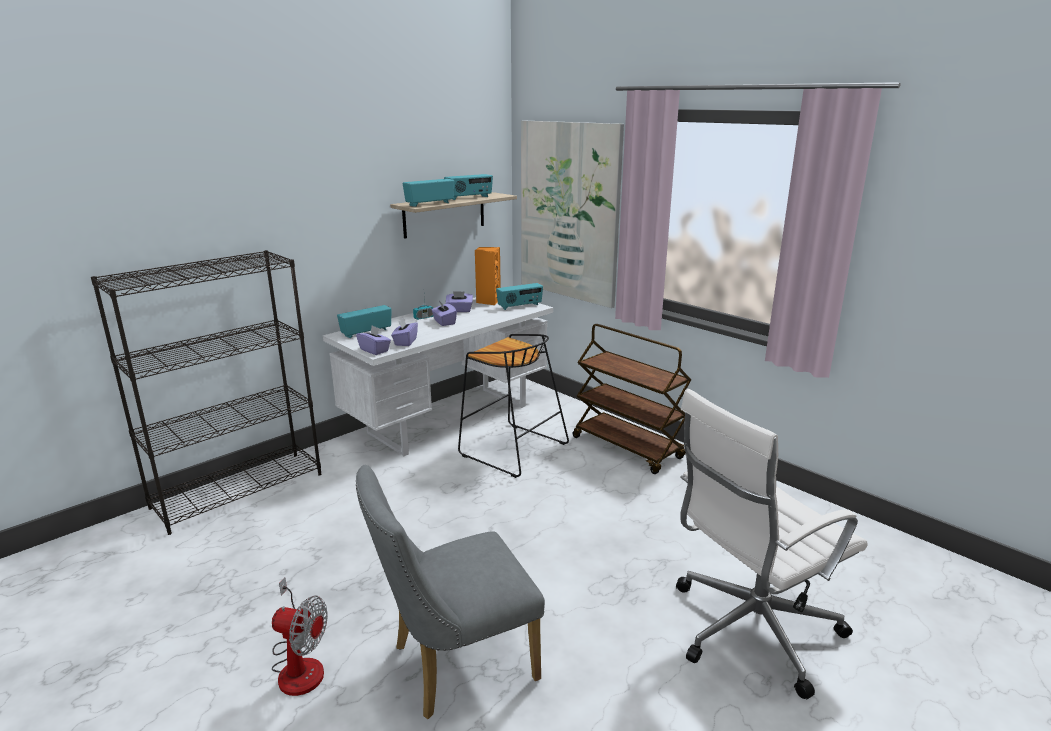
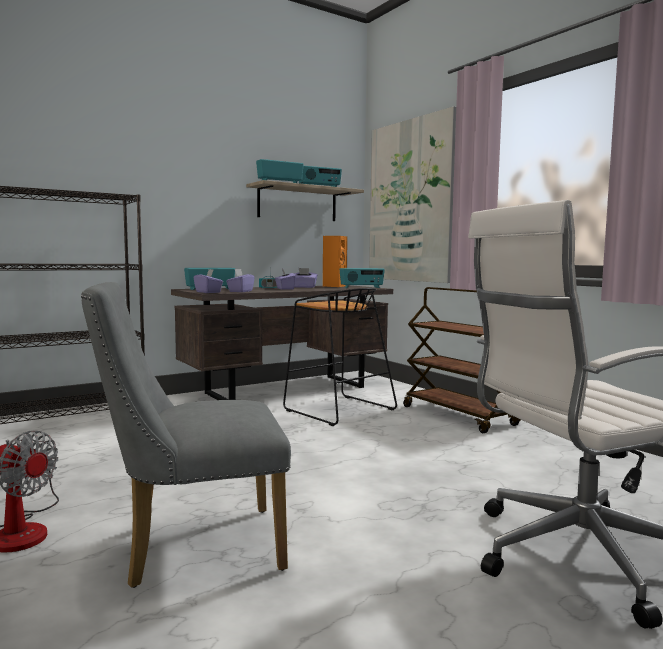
camera: 10 degrees right, 15 degrees down
white desk [323,297,553,456] -> brown desk [171,285,393,400]

